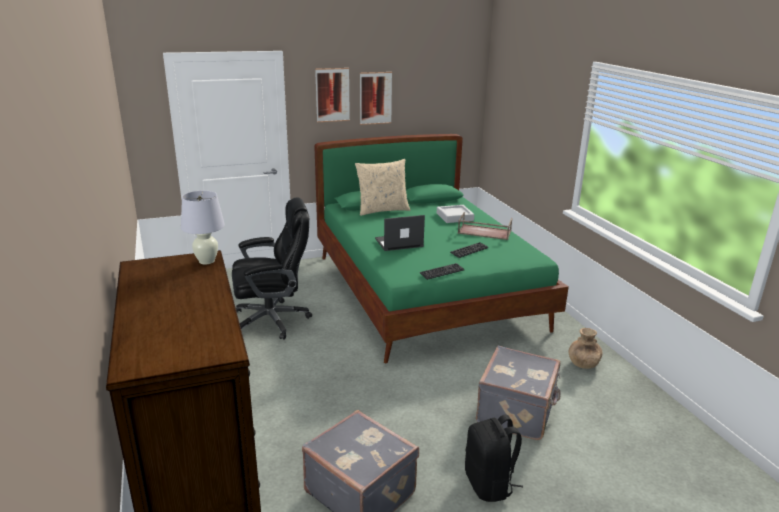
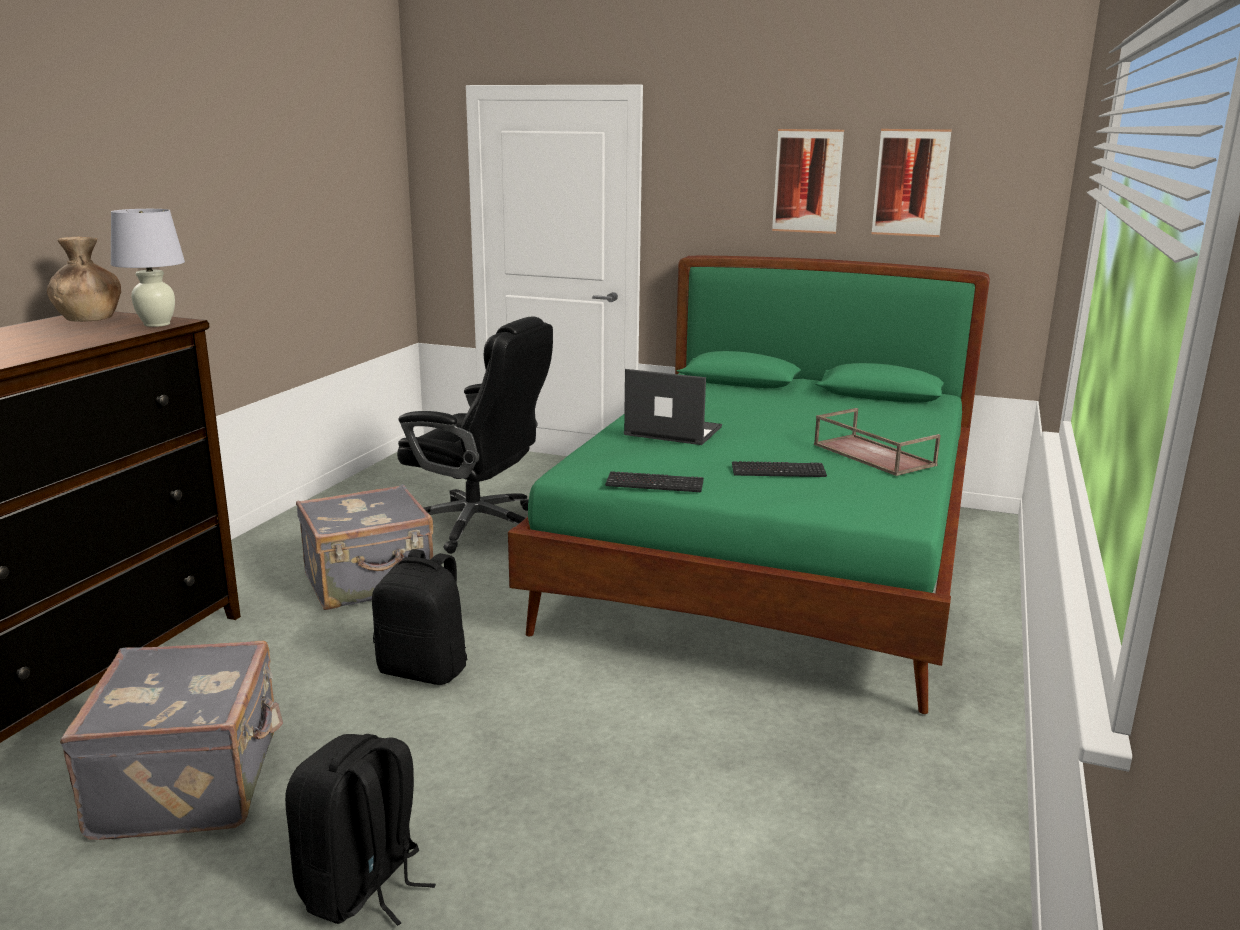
camera: 40 degrees right, 5 degrees down
picture [315,68,350,122] -> picture moved to [872,129,952,237]
beige pillow [355,159,410,216] -> none
grey tray [437,205,474,223] -> none
grey suitcase [476,346,561,440] -> grey suitcase moved to [296,484,433,610]
brown vase [569,328,602,369] -> brown vase moved to [47,237,121,322]
none -> black backpack [372,549,467,685]

